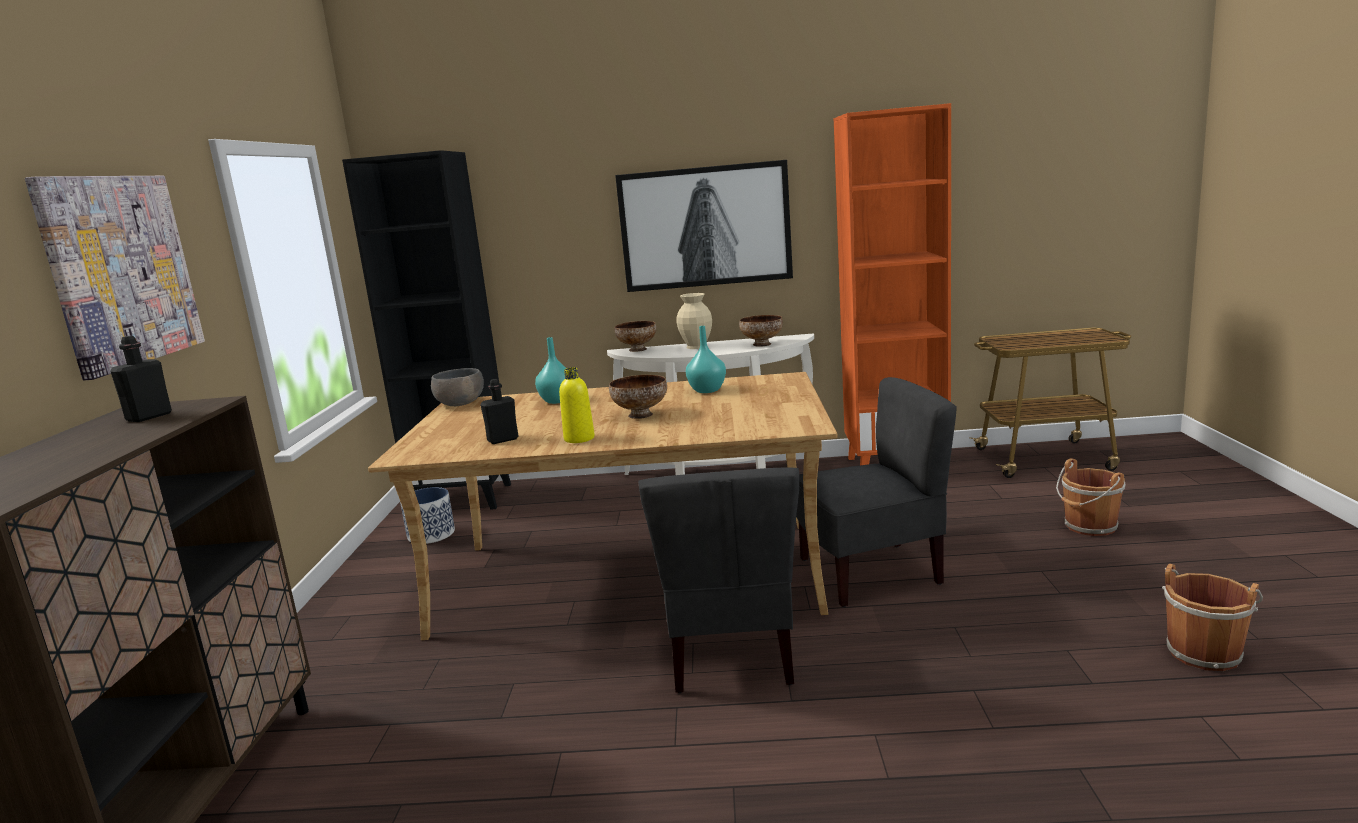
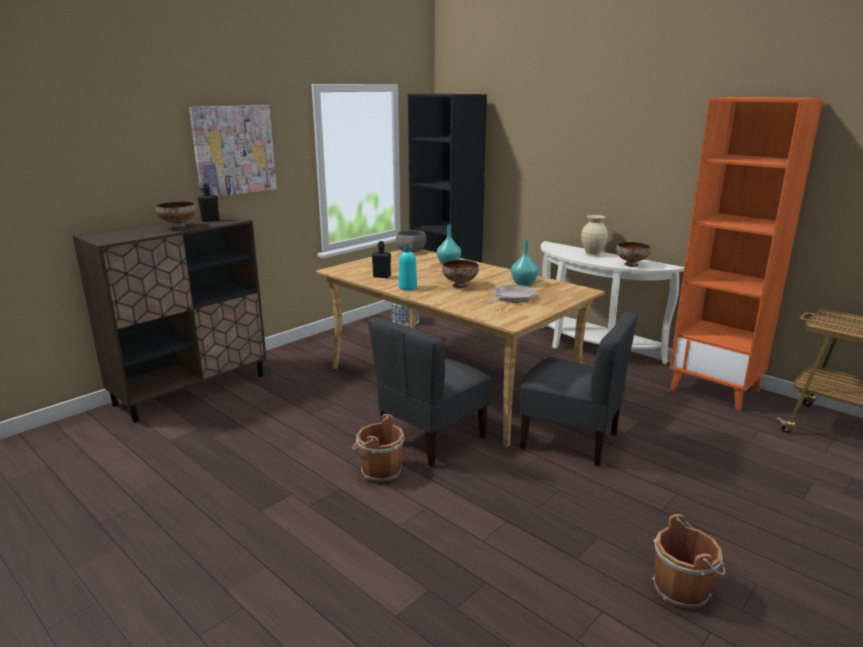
camera: 40 degrees right, 5 degrees up
yellow bottle [559,367,595,443] -> turquoise bottle [399,245,417,290]
picture [615,160,793,292] -> none
bowl [615,321,656,352] -> bowl moved to [156,201,196,229]
brown bucket [1056,458,1126,536] -> brown bucket moved to [351,414,404,483]
none -> frying pan [488,285,537,303]

